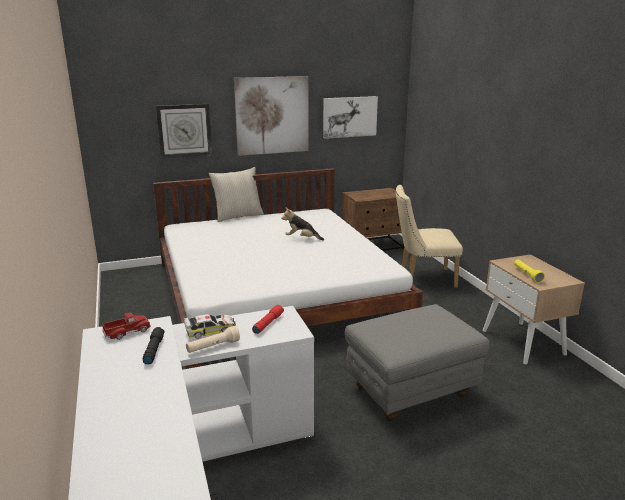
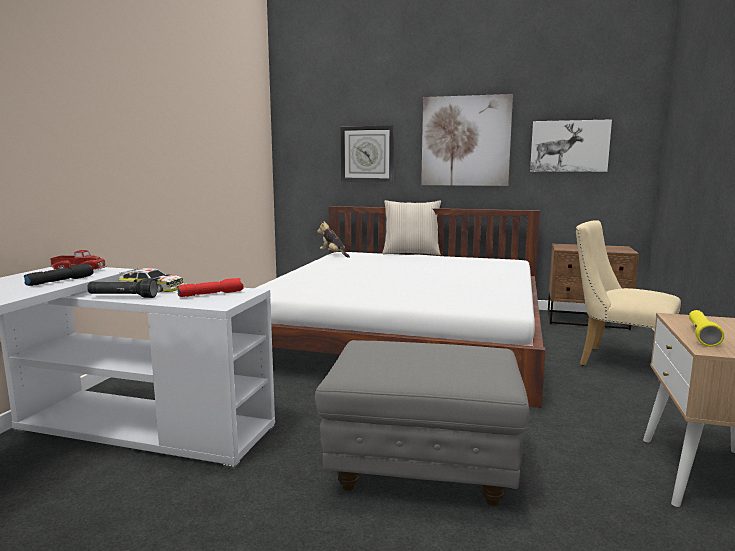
camera: 35 degrees right, 10 degrees down
beige flashlight [186,326,240,353] -> black flashlight [87,278,158,298]
plush toy [281,207,324,241] -> plush toy moved to [317,221,350,258]

